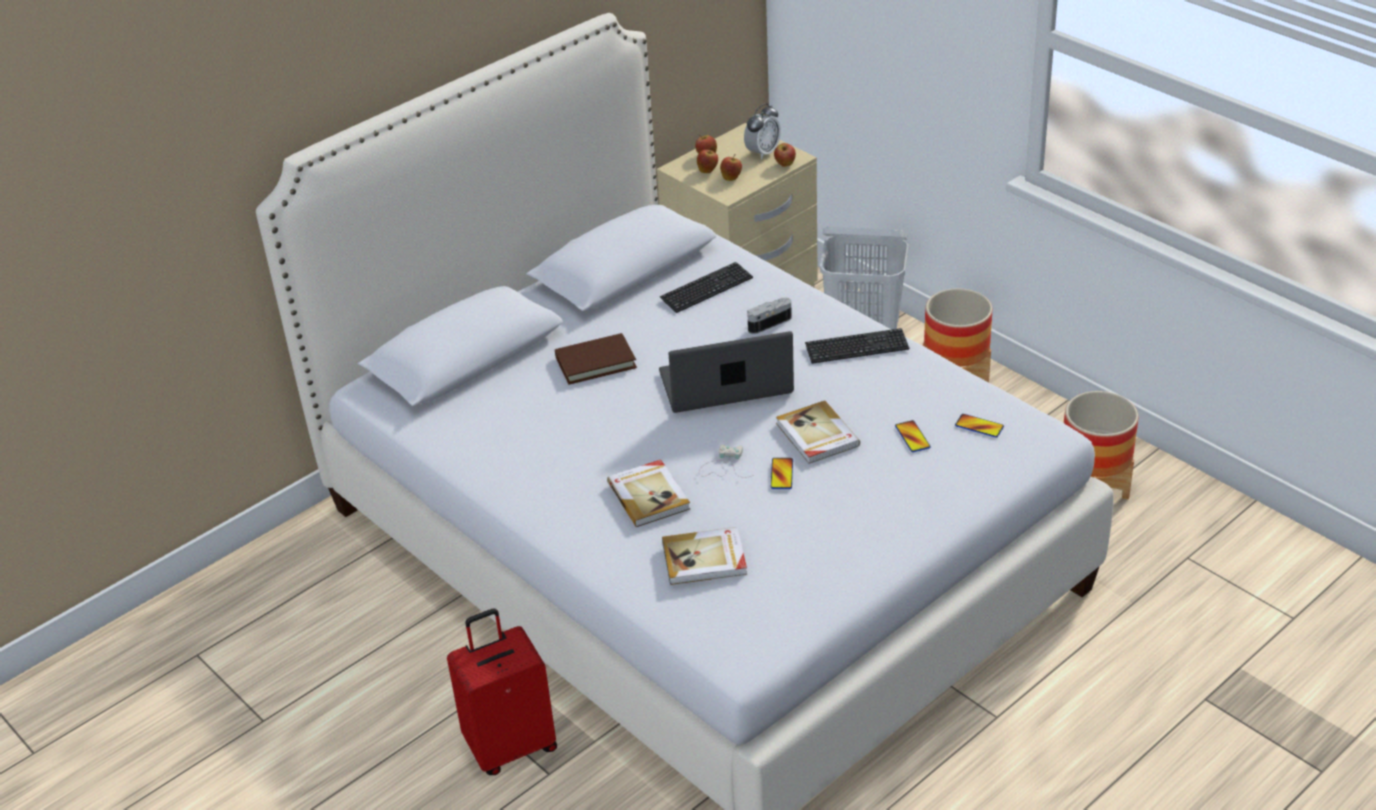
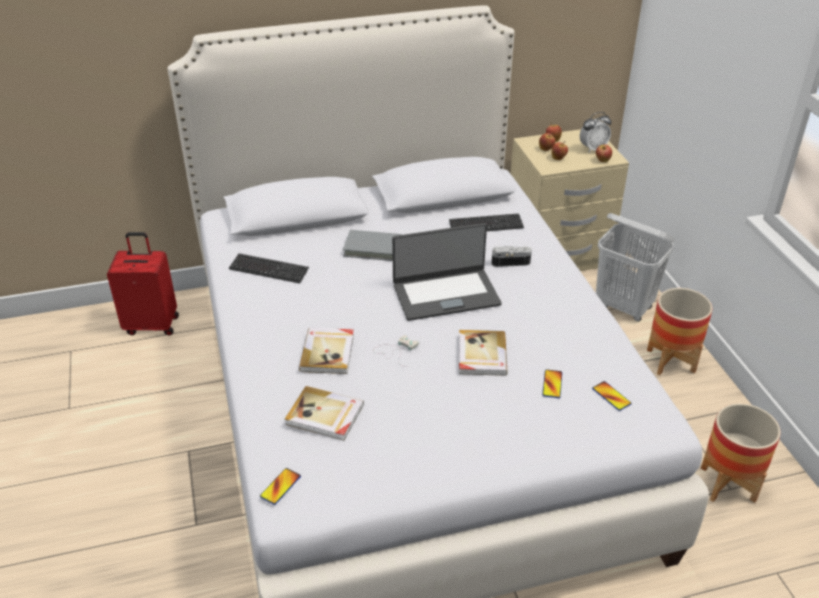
camera: 25 degrees right, 0 degrees up
red suitcase [447,608,557,775] -> red suitcase moved to [107,232,179,336]
brown book [555,333,637,385] -> grey book [343,230,402,261]
laptop [659,331,794,413] -> laptop turned 150 degrees clockwise [392,223,502,321]
phone [771,458,793,489] -> phone moved to [260,468,301,505]
keyboard [805,328,909,364] -> keyboard moved to [229,253,309,283]

